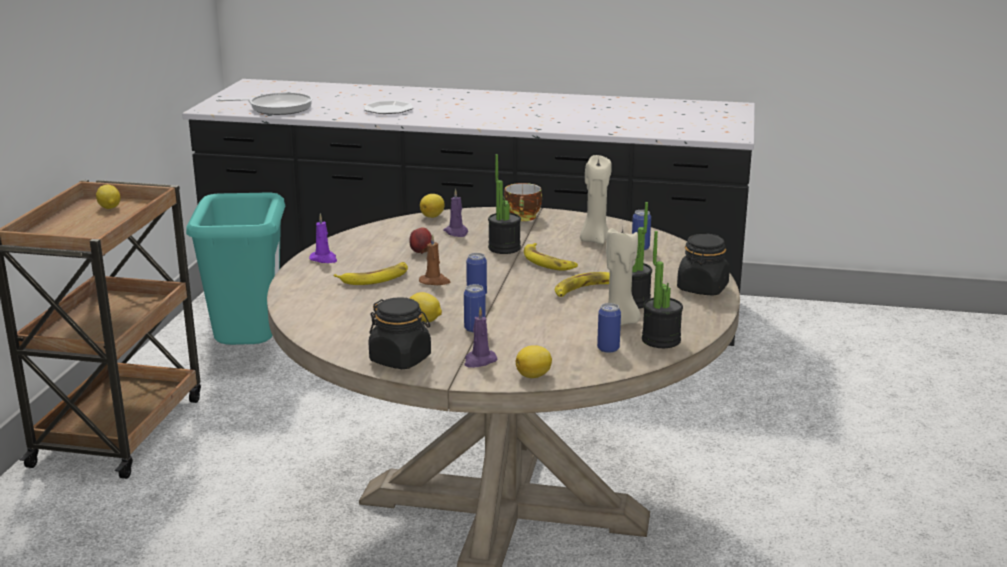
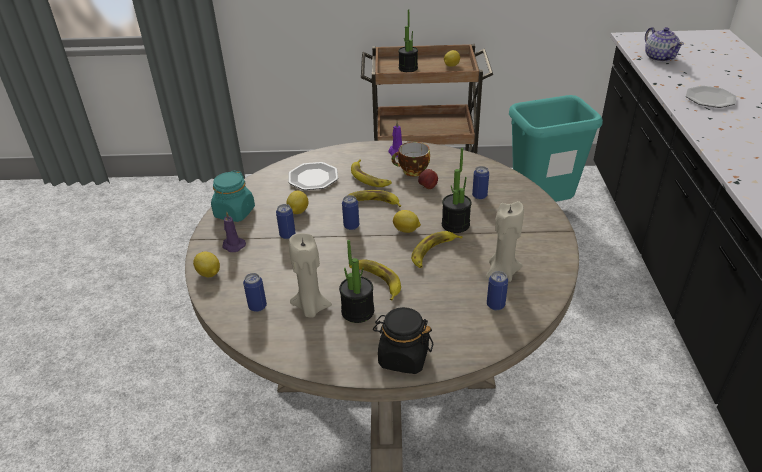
camera: 80 degrees right, 15 degrees up
frying pan [216,93,312,115] -> teapot [645,27,684,62]
black jar [368,297,431,369] -> turquoise jar [211,170,255,222]
brown candle [419,234,450,285] -> banana [347,190,401,207]
lemon [420,194,445,218] -> lemon moved to [393,210,421,233]
purple candle [443,189,468,237] -> can [472,166,489,200]
cup [504,183,542,221] -> cup moved to [391,142,430,176]
potted plant [642,231,683,348] -> potted plant moved to [398,9,418,72]
none -> plate [288,162,338,190]

